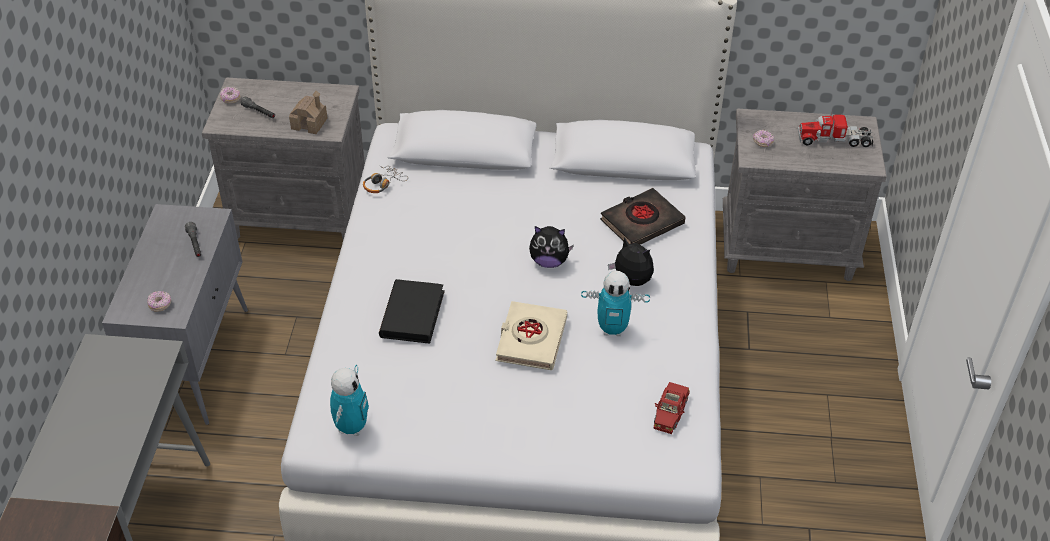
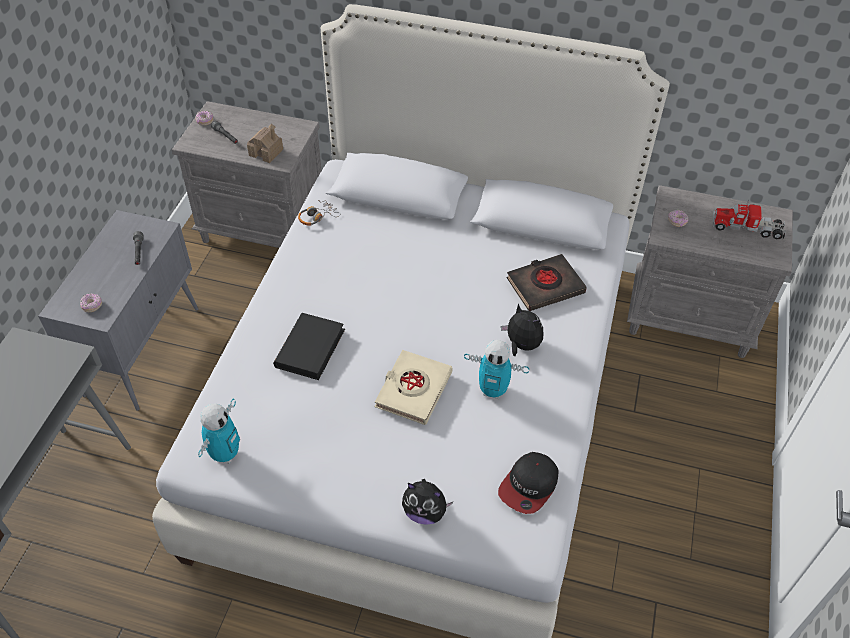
camera: 10 degrees right, 5 degrees up
plush toy [529,226,574,268] -> plush toy moved to [402,479,453,525]
red toy car [653,382,690,434] -> cap [498,452,558,514]

